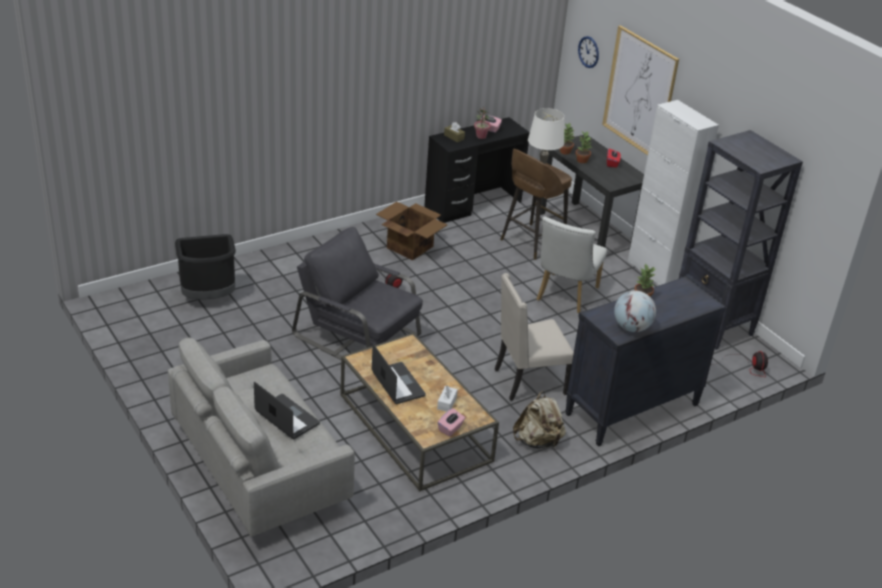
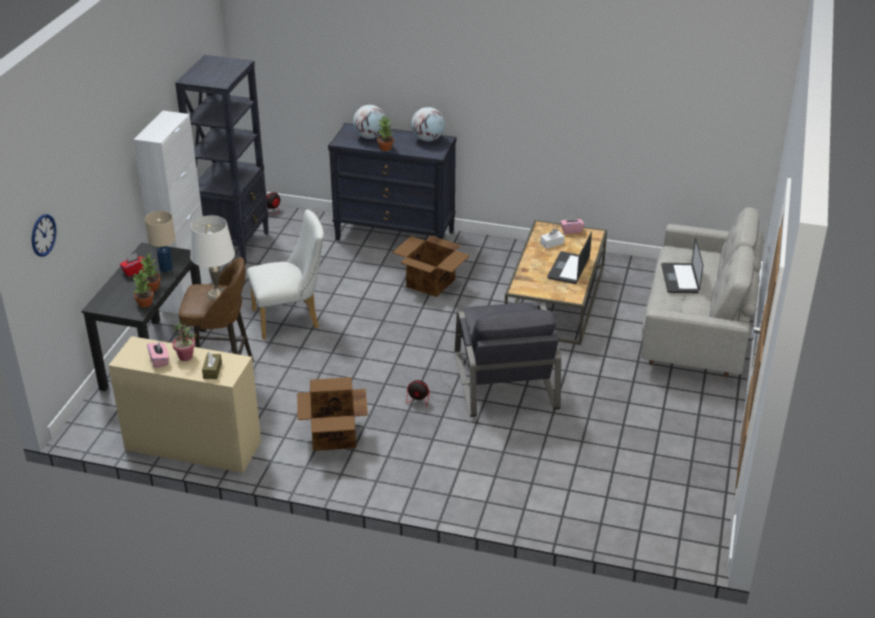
camera: 130 degrees left, 0 degrees up
black trash can [175,234,236,300] -> none
black desk [424,117,530,223] -> beige desk [108,336,261,473]
beige chair [495,273,574,401] -> cardboard box [392,236,470,297]
beige backpack [513,391,566,449] -> none
picture [602,25,679,155] -> none
none -> beige table lamp [145,211,175,272]
none -> globe [353,105,386,139]

